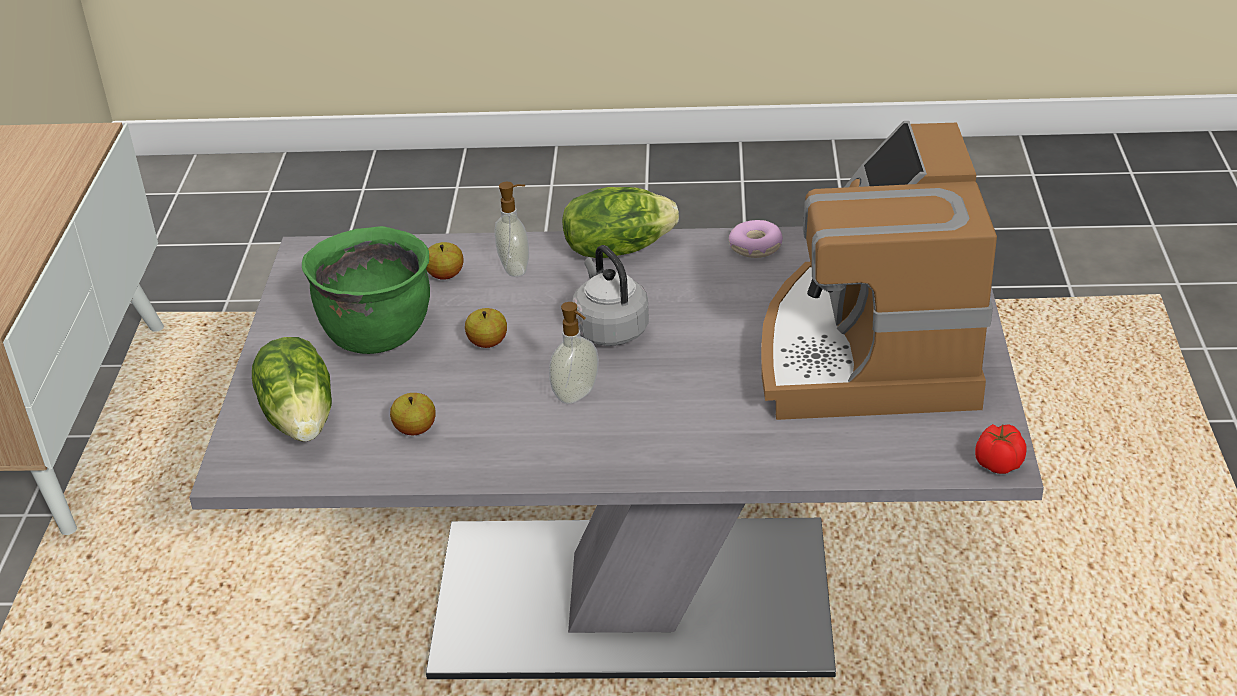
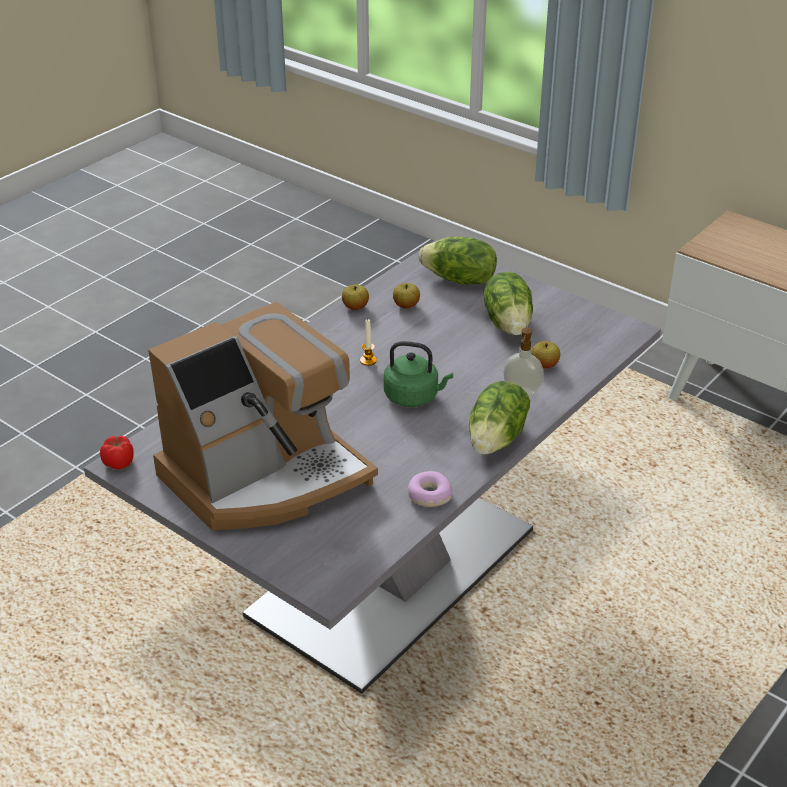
camera: 125 degrees right, 0 degrees up
green cooking pot [302,226,430,354] -> lettuce [484,272,533,336]
apple [465,308,507,348] -> apple moved to [342,285,369,310]
soap dispenser [549,302,599,404] -> candle [360,319,377,366]
grey kettle [572,245,649,346] -> green kettle [384,341,453,407]
coffee machine [761,121,997,420] -> coffee machine turned 105 degrees clockwise [148,302,378,531]

